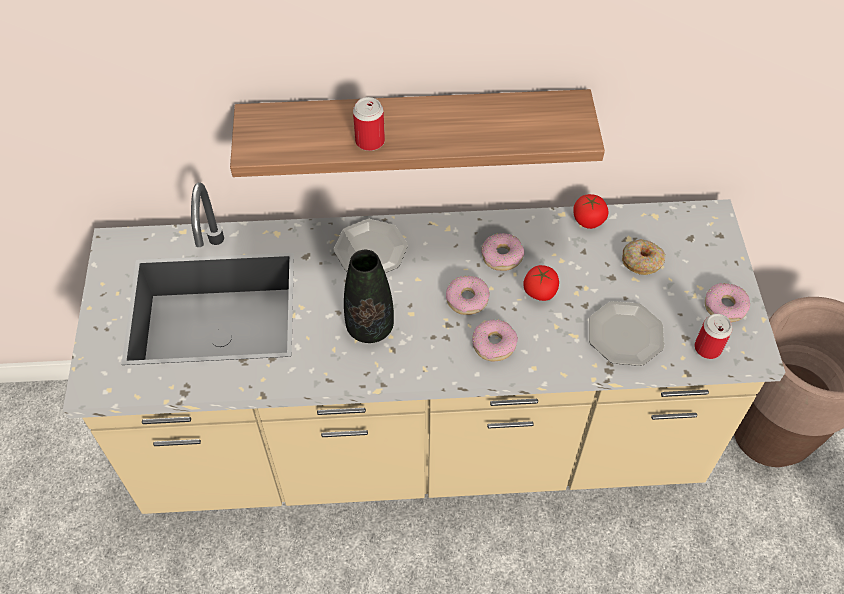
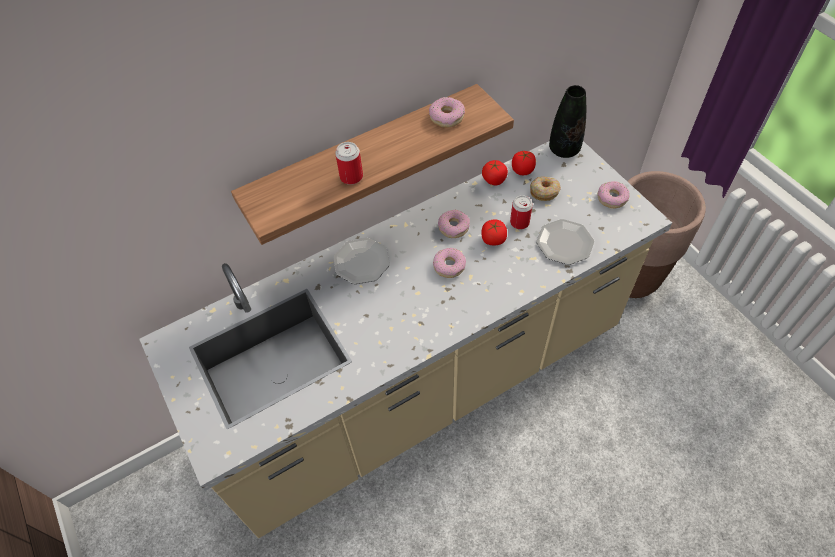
camera: 25 degrees left, 0 degrees up
black vase [344,250,394,343] -> black vase moved to [549,85,586,158]
donut [472,320,518,361] -> donut moved to [429,97,465,128]
can [694,314,732,359] -> can moved to [510,195,533,229]
none -> tomato [512,151,536,175]

